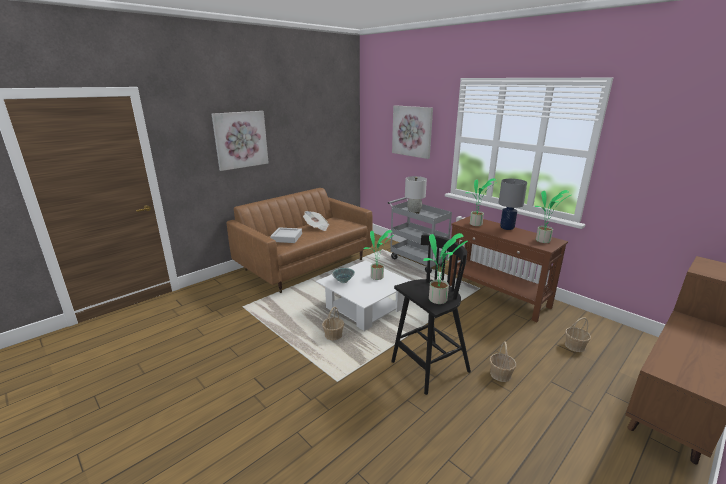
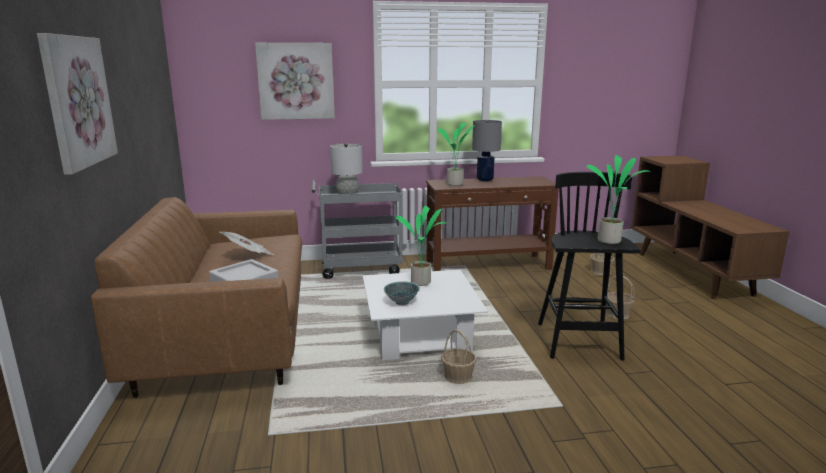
camera: 55 degrees left, 5 degrees down
potted plant [535,190,571,243] -> none

